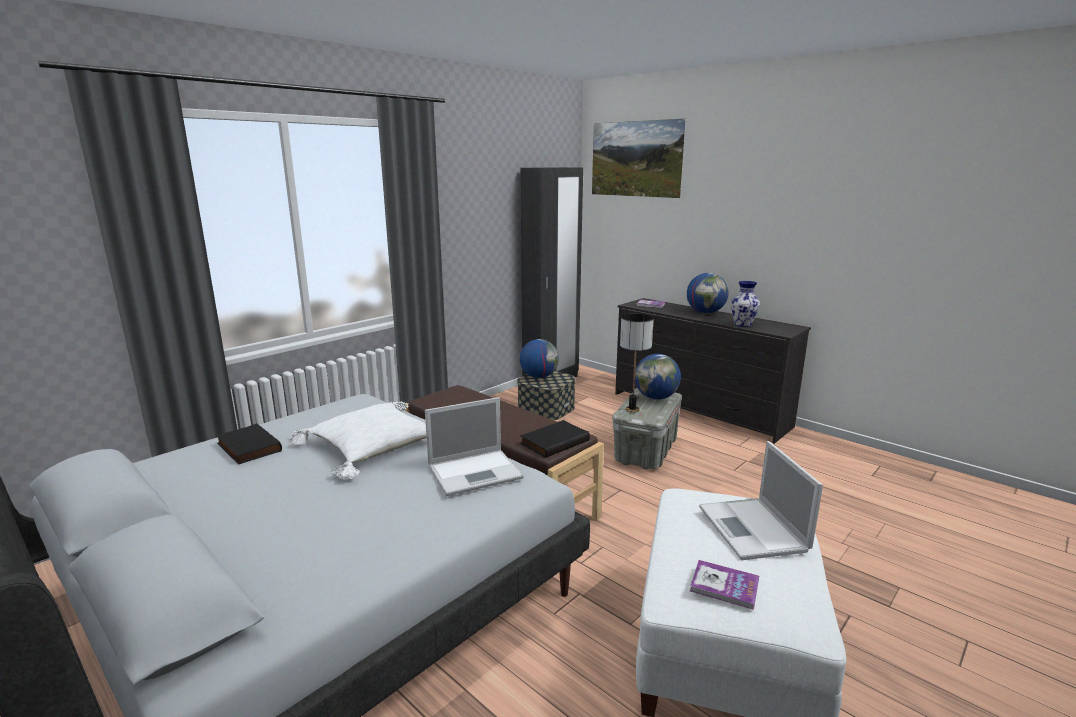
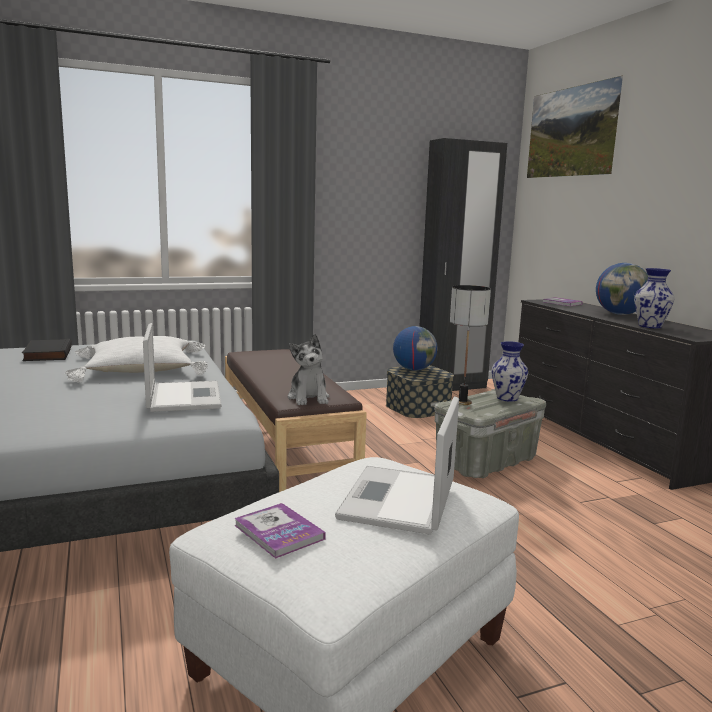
camera: 25 degrees right, 5 degrees down
laptop [425,397,524,496] -> laptop turned 105 degrees counterclockwise [143,323,222,412]
black book [520,420,590,458] -> plush toy [288,334,329,405]
globe [635,354,681,400] -> vase [492,341,528,402]

